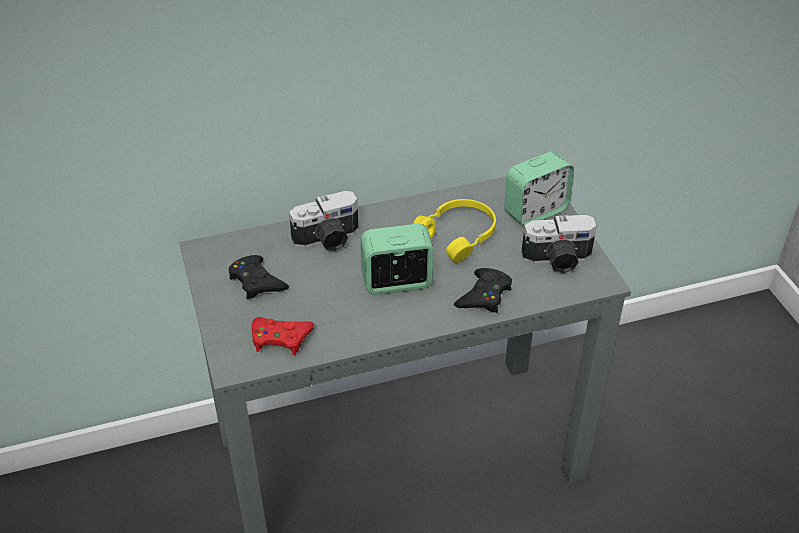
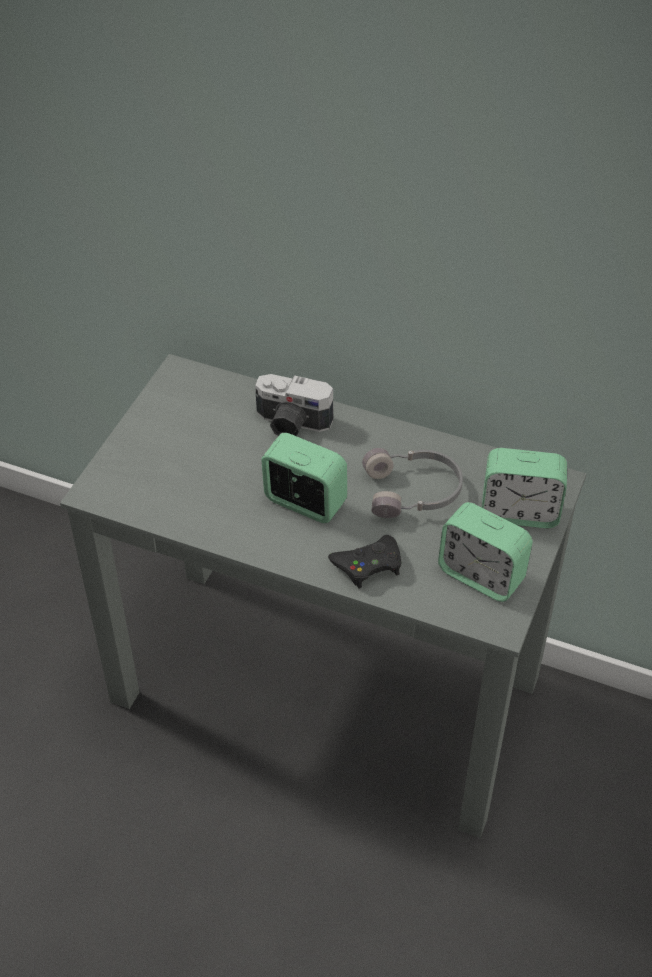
camera: 40 degrees right, 5 degrees up
black game controller [229,255,289,299] -> none
red game controller [252,317,314,355] -> none
yellow headphones [413,199,496,263] -> grey headphones [362,448,463,518]
camera [521,215,597,273] -> alarm clock [438,502,533,602]

